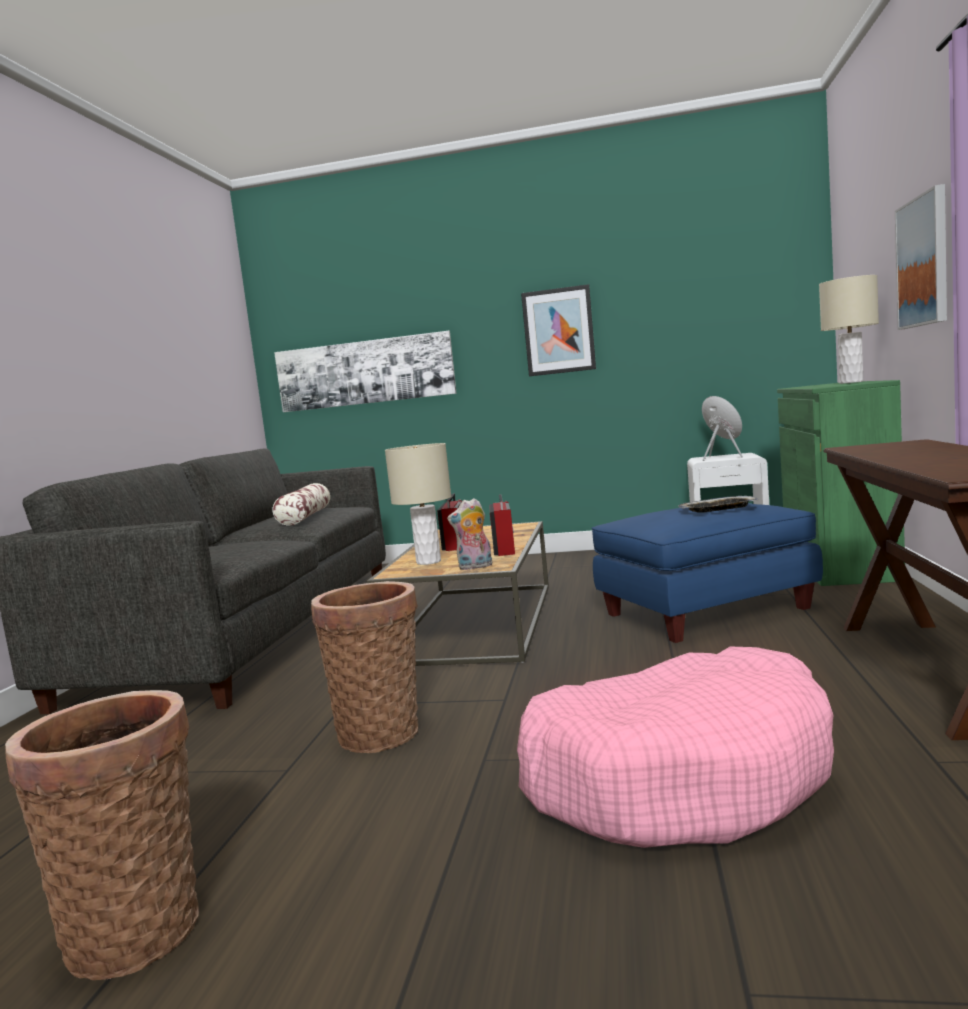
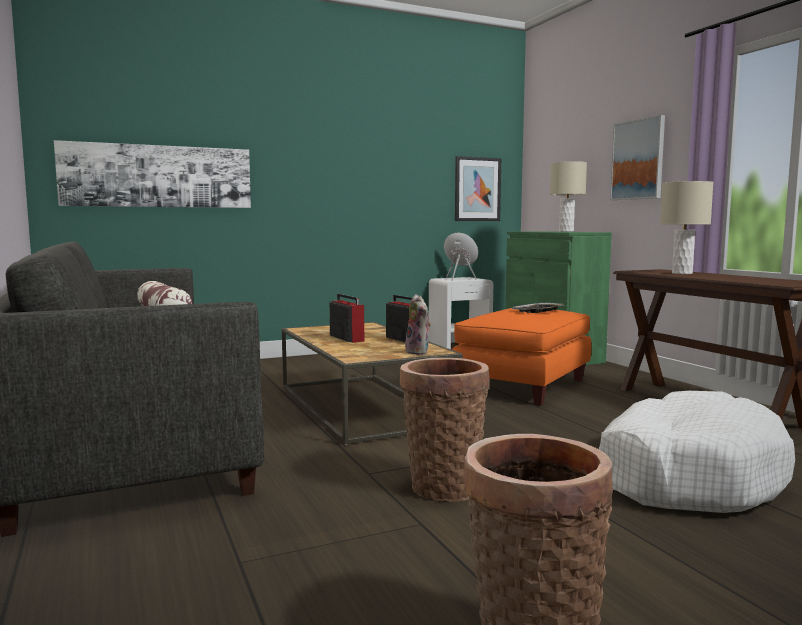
camera: 35 degrees left, 0 degrees up
beige table lamp [385,443,452,565] -> beige table lamp moved to [660,181,714,274]
plush toy [447,498,492,570] -> plush toy turned 60 degrees counterclockwise [405,294,431,355]
pink dog bed [517,647,834,848] -> white dog bed [599,391,795,513]
picture [521,284,596,376] -> picture moved to [455,156,501,221]
blue ottoman [592,503,823,643] -> orange ottoman [452,308,591,406]

